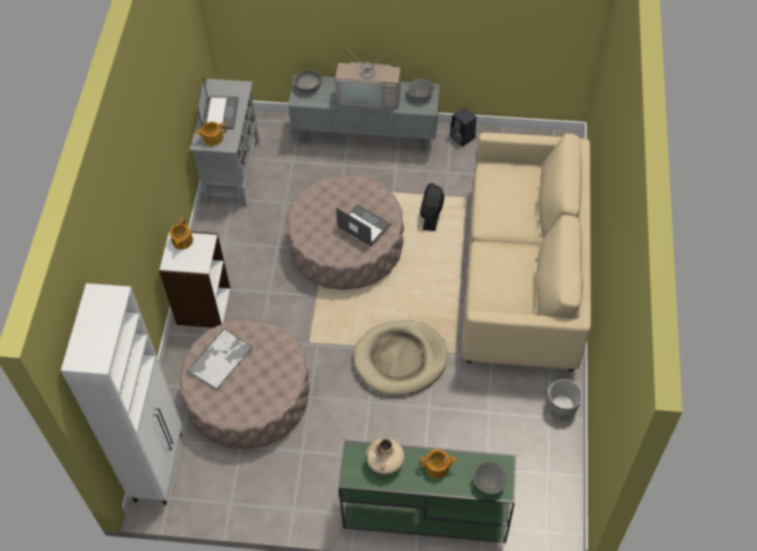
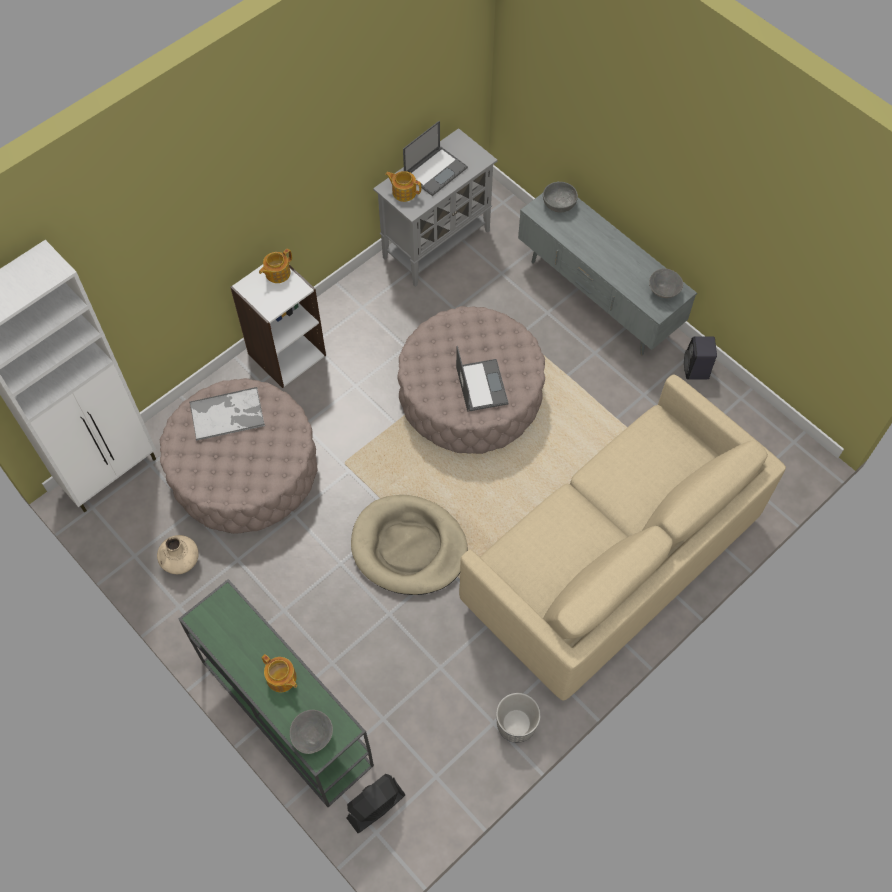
camera: 40 degrees right, 5 degrees up
television [335,51,400,109] -> none
beige vase [366,438,404,475] -> beige vase moved to [157,535,199,574]
black fan [420,183,444,231] -> black fan moved to [347,774,406,833]

